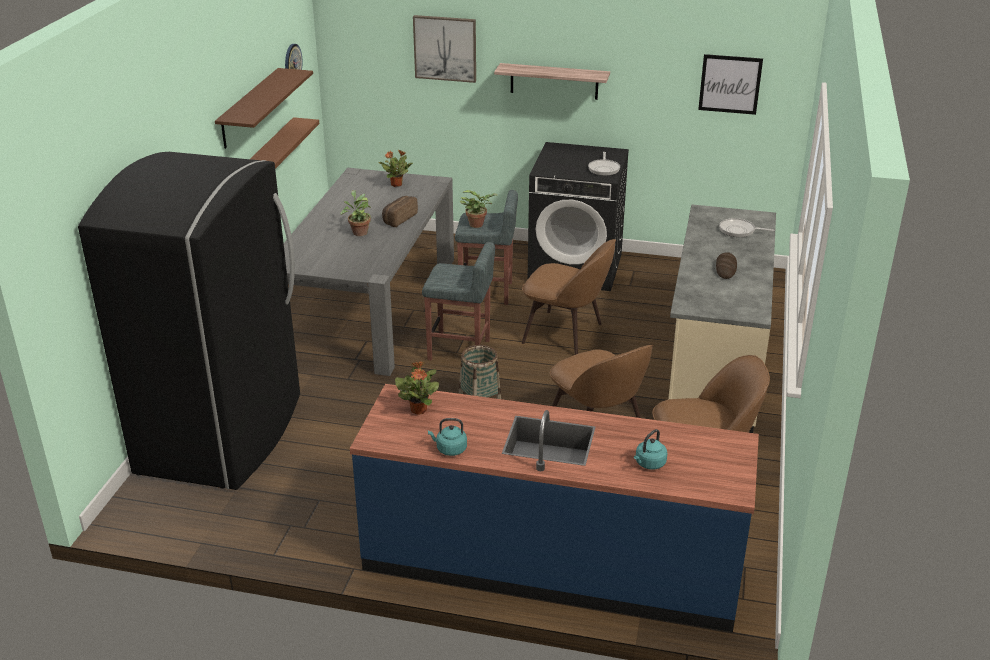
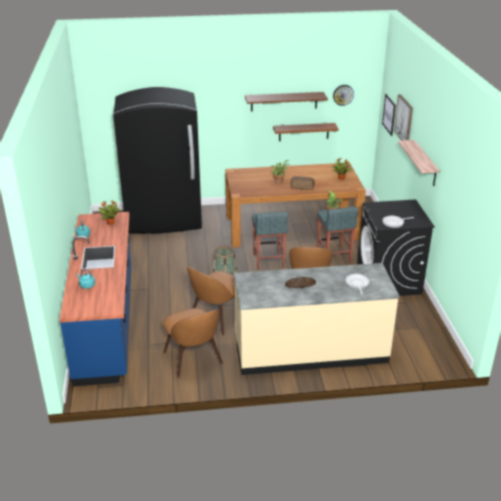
camera: 70 degrees right, 0 degrees up
grey dining table [284,168,454,376] -> brown dining table [225,162,366,248]
picture [698,54,763,115] -> picture moved to [382,94,396,136]

